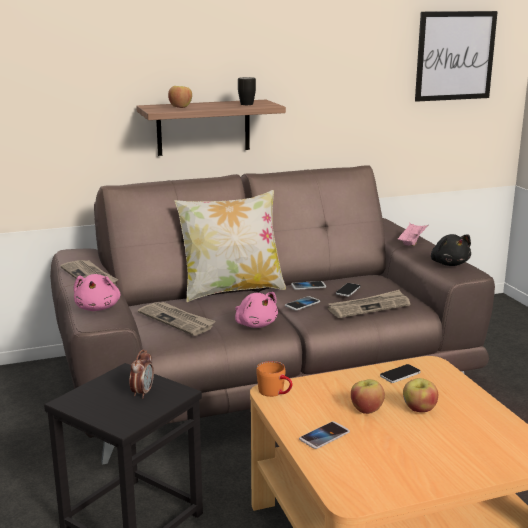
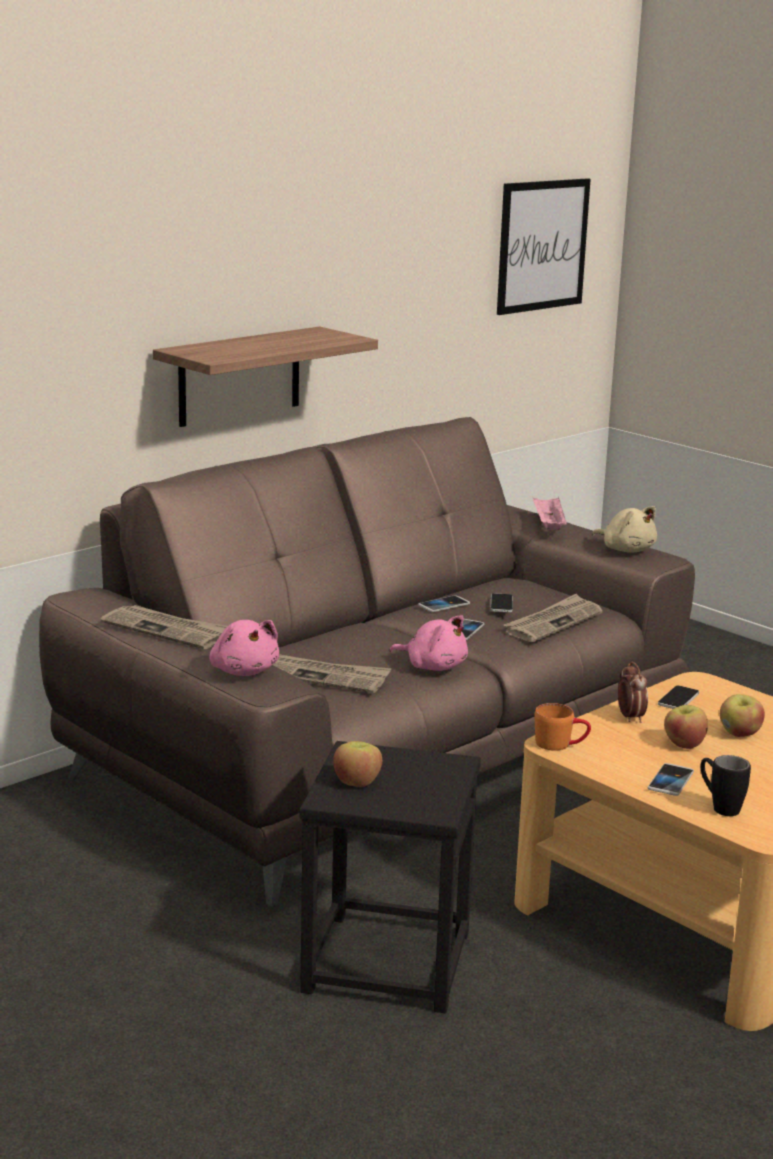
camera: 25 degrees left, 0 degrees up
alarm clock [130,349,154,399] -> alarm clock moved to [618,662,648,723]
apple [168,86,192,108] -> apple moved to [333,741,382,787]
pillow [174,190,286,302] -> none
black mug [238,77,256,105] -> black mug moved to [701,755,751,816]
black plush toy [431,234,471,266] -> beige plush toy [592,506,657,553]

